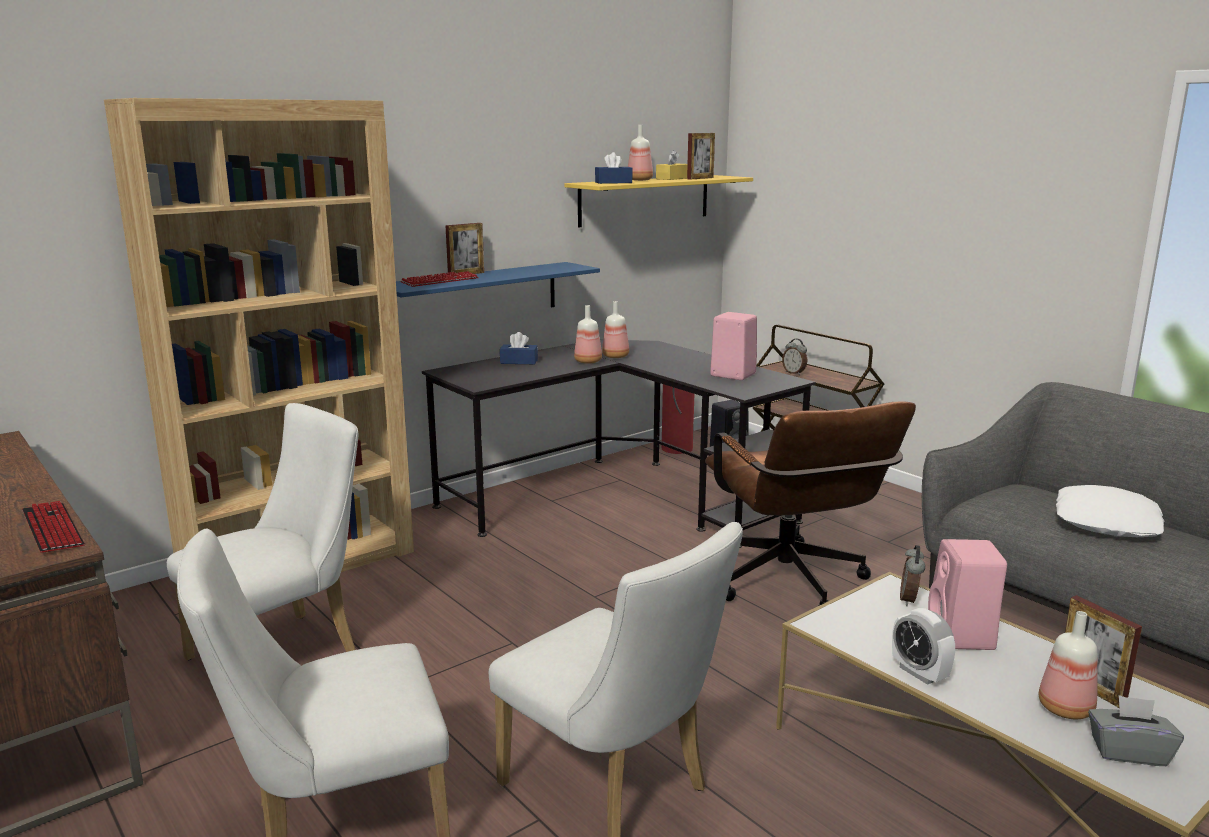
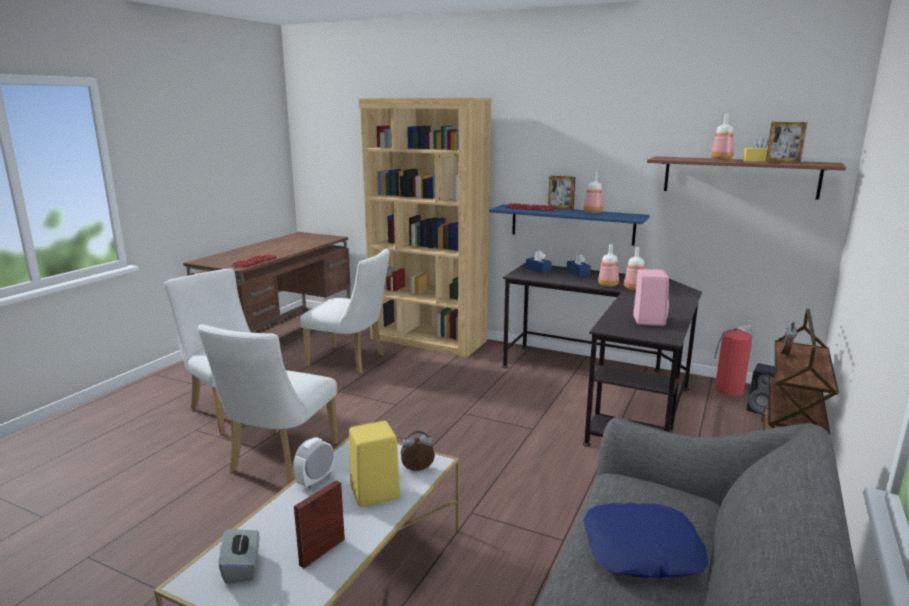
camera: 65 degrees right, 0 degrees up
yellow shelf [565,175,753,227] -> brown shelf [647,156,846,200]
blue tissue box [595,152,632,184] -> blue tissue box moved to [526,250,551,273]
brown office chair [705,401,916,606] -> none
pink speaker [928,539,1007,650] -> yellow speaker [349,421,400,507]
bottle [1039,611,1098,719] -> bottle moved to [583,172,603,213]
white pillow [1056,485,1164,537] -> blue pillow [583,502,708,579]

